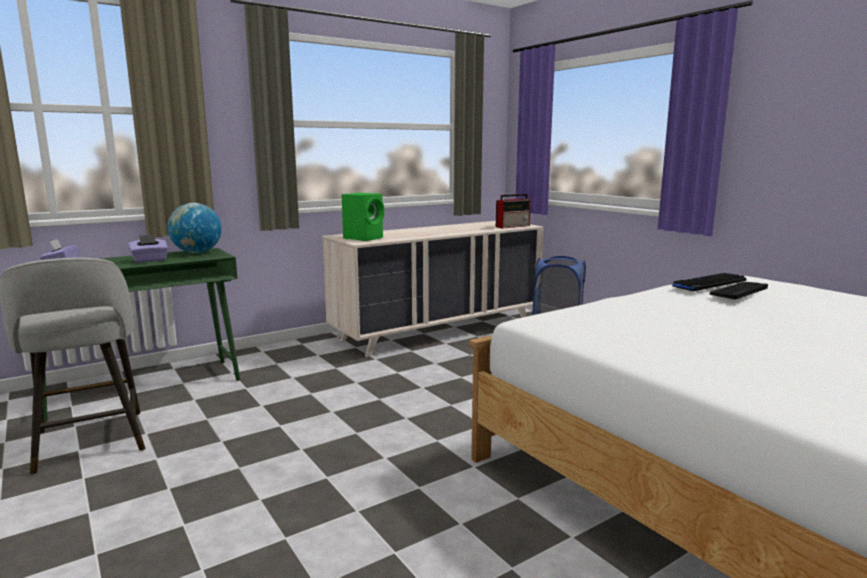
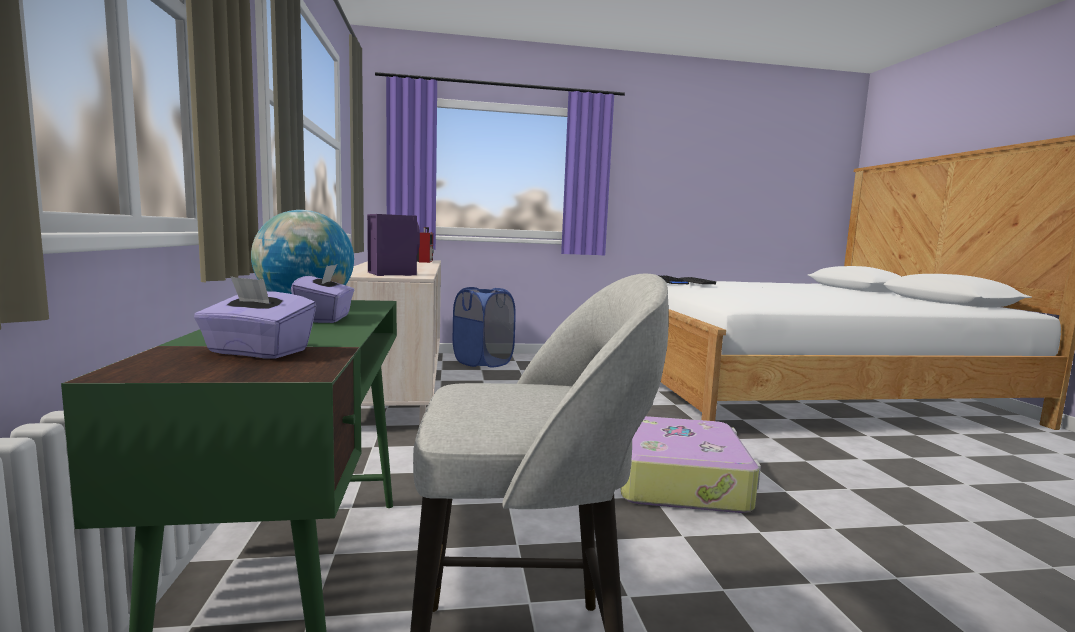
camera: 65 degrees left, 5 degrees down
green speaker [342,193,384,241] -> purple speaker [367,214,420,276]
none -> suitcase [621,416,761,513]

